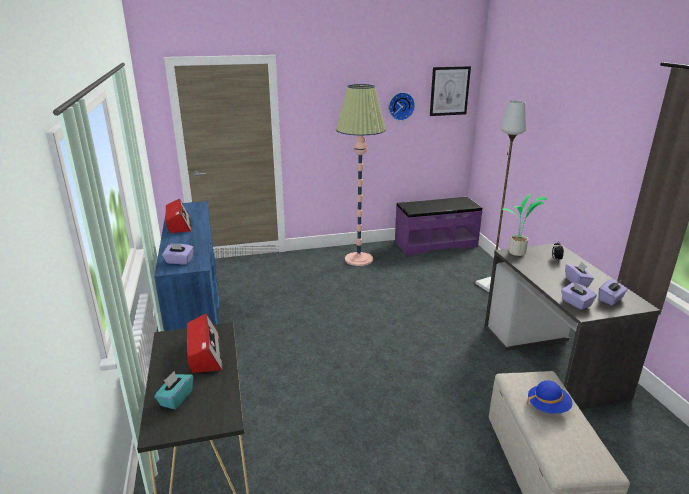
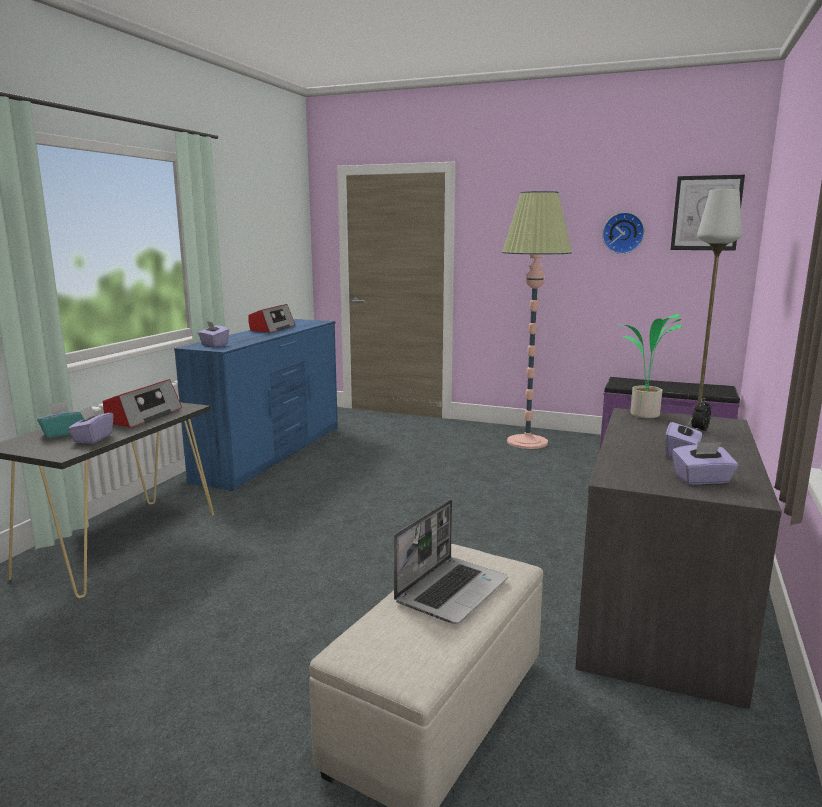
camera: 35 degrees right, 10 degrees down
blue hat [527,380,573,414] -> laptop [394,499,508,624]
purple tissue box [561,282,597,310] -> purple tissue box moved to [68,406,113,444]

